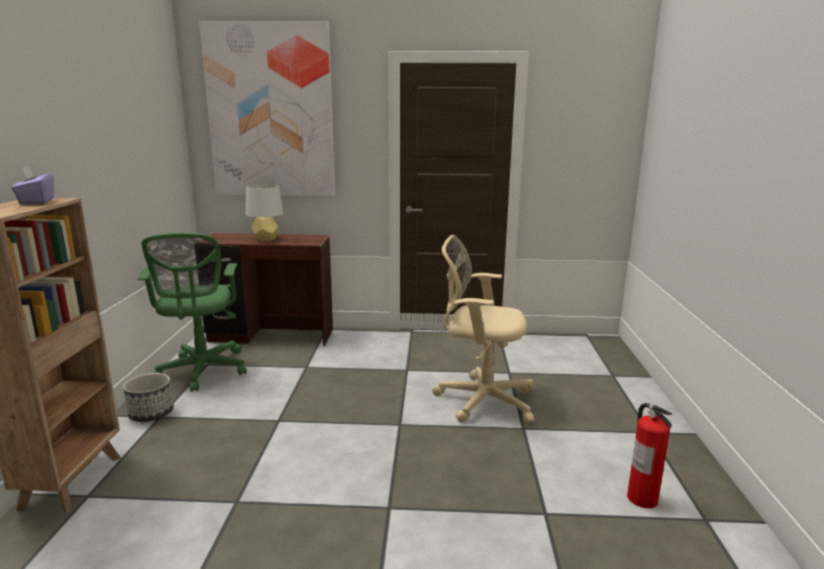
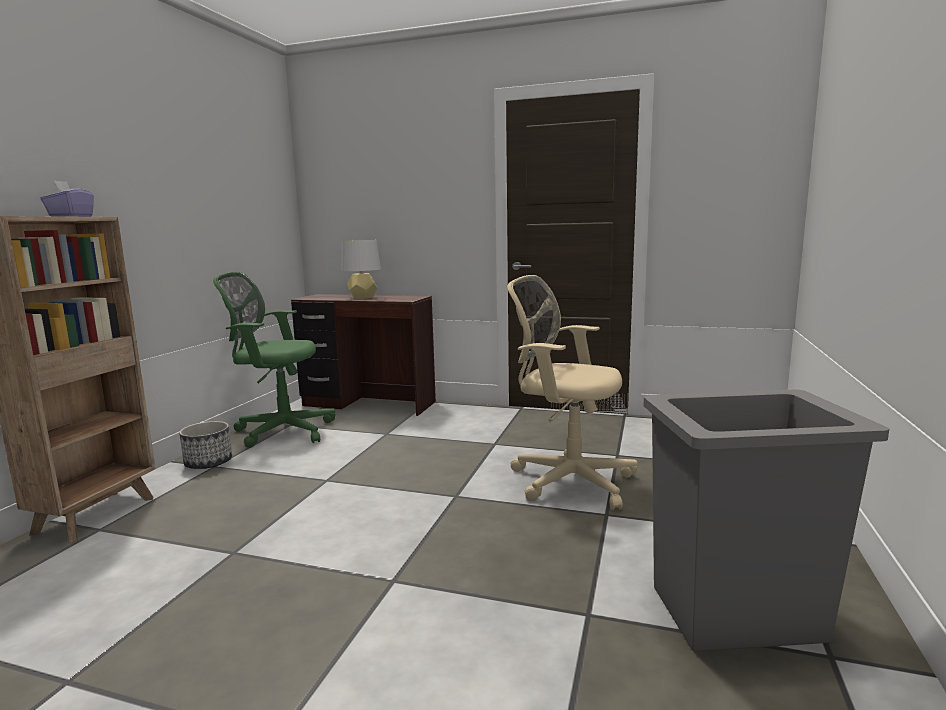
camera: 15 degrees right, 5 degrees down
green office chair [138,233,247,392] -> green office chair turned 90 degrees clockwise [213,272,335,448]
picture [199,21,335,196] -> none
fire extinguisher [627,403,672,508] -> grey trash can [644,390,889,652]

